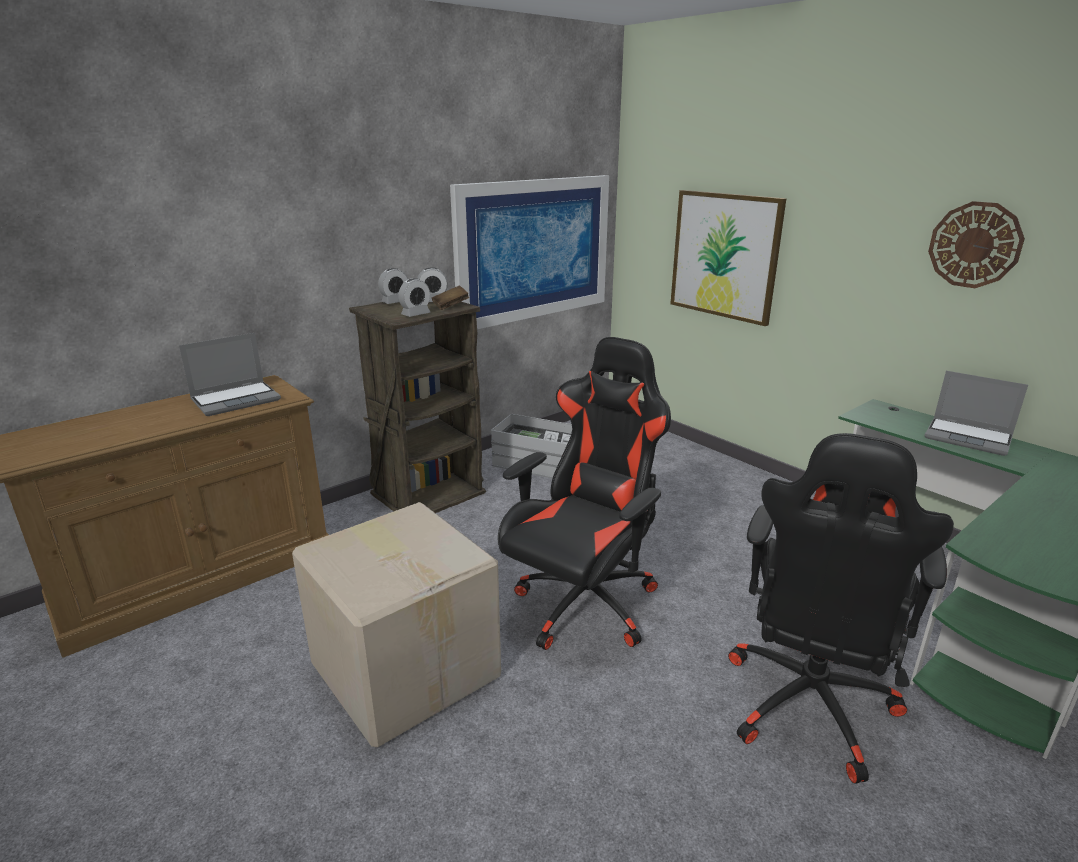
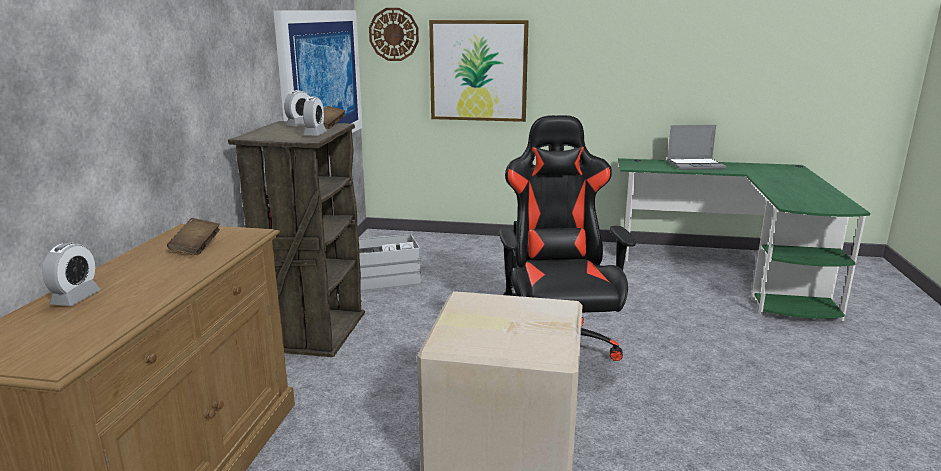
camera: 40 degrees left, 5 degrees down
laptop [179,333,281,416] -> brown book [167,218,220,255]
alarm clock [378,268,408,304] -> alarm clock moved to [42,242,101,306]
black office chair [728,433,954,784] -> none
wall clock [928,201,1025,288] -> wall clock moved to [369,8,419,61]

